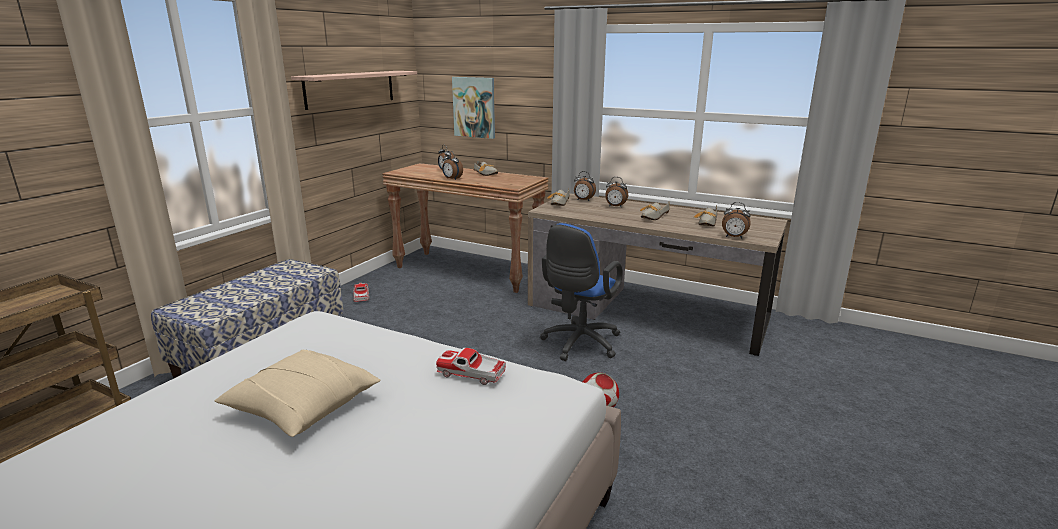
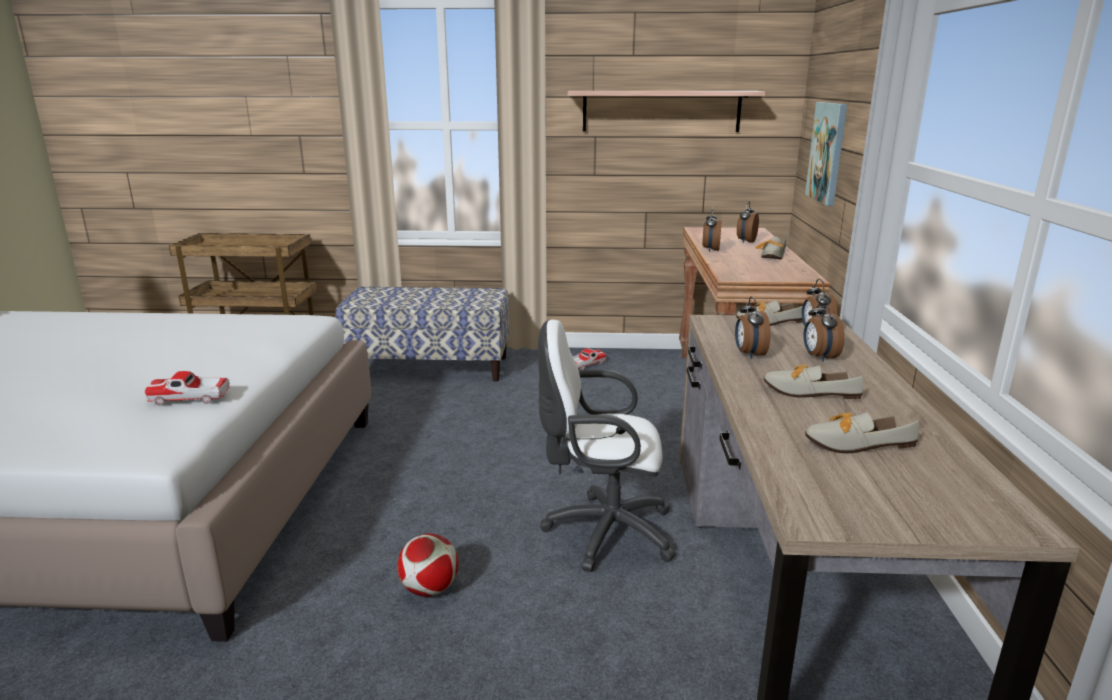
camera: 65 degrees right, 0 degrees up
beige pillow [214,350,381,437] -> none
toy car [436,348,506,385] -> toy car turned 90 degrees counterclockwise [145,371,230,406]
blue office chair [540,223,623,361] -> white office chair [538,320,676,572]
alarm clock [722,202,751,239] -> alarm clock moved to [735,296,771,359]

